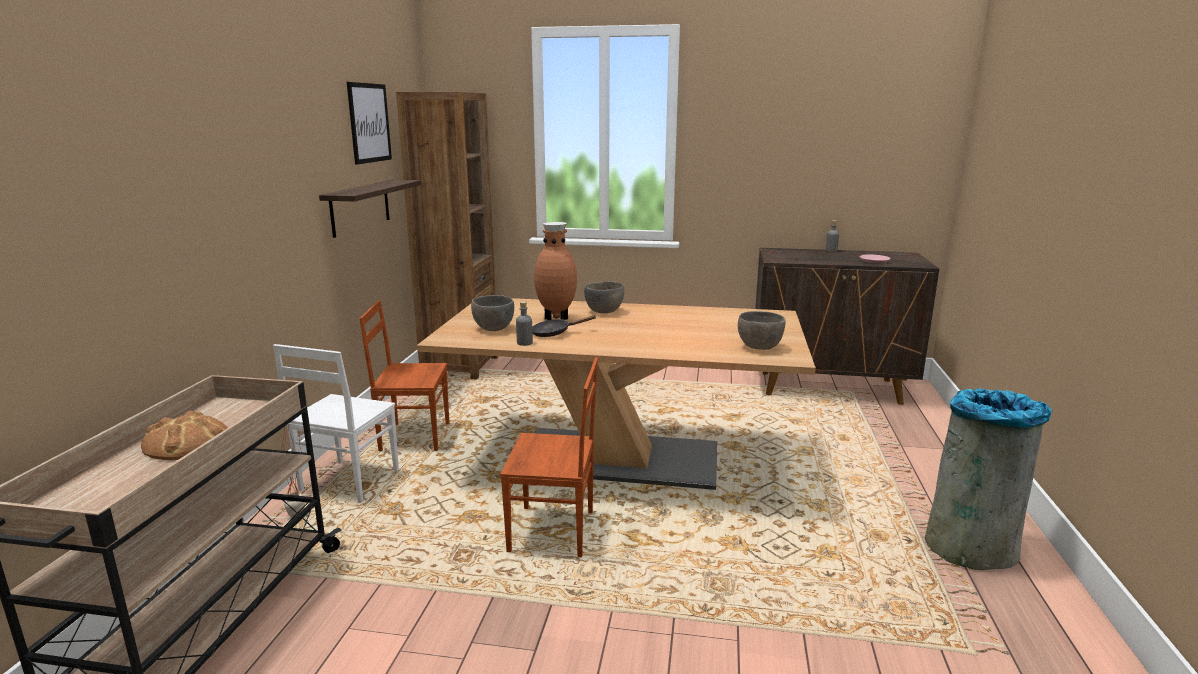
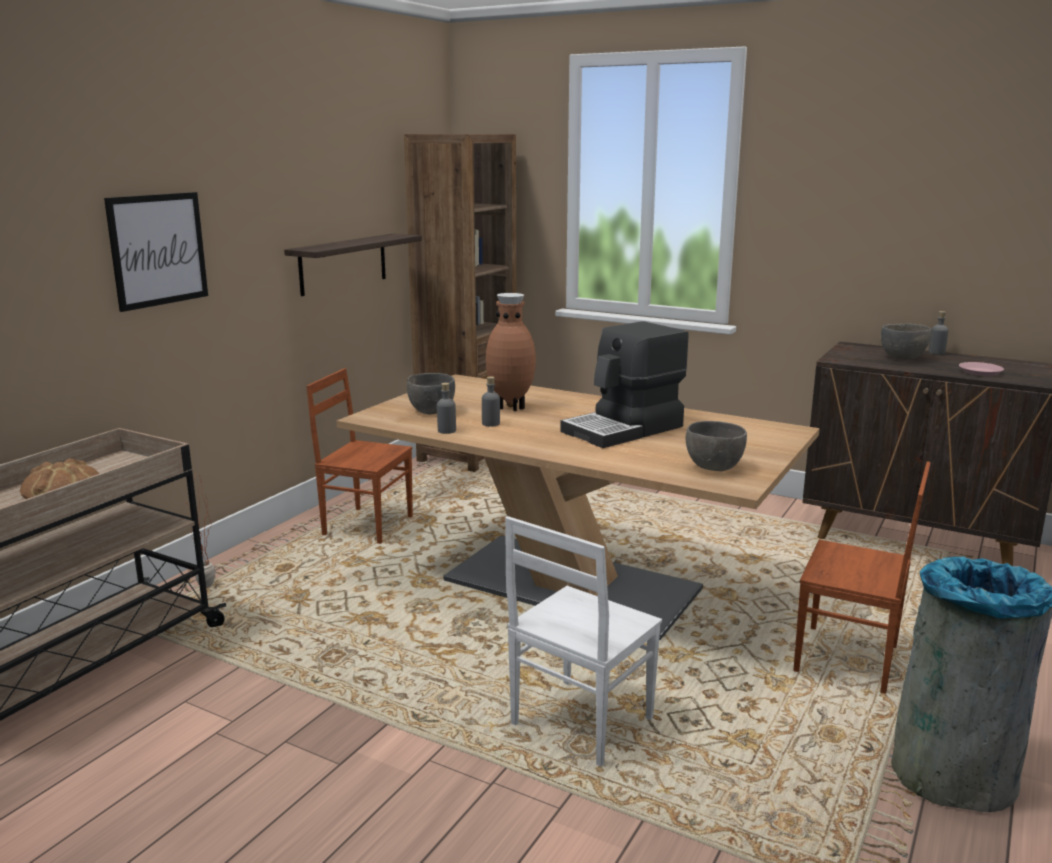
camera: 20 degrees right, 0 degrees up
white chair [273,344,399,502] -> white chair moved to [505,516,662,766]
picture [347,82,392,165] -> picture moved to [104,192,208,312]
brown chair [500,357,598,557] -> brown chair moved to [793,461,931,694]
black frying pan [532,315,596,337] -> grey bottle [482,376,500,427]
grey bowl [584,281,624,313] -> grey bowl moved to [881,324,931,359]
none -> coffee machine [560,321,688,448]

